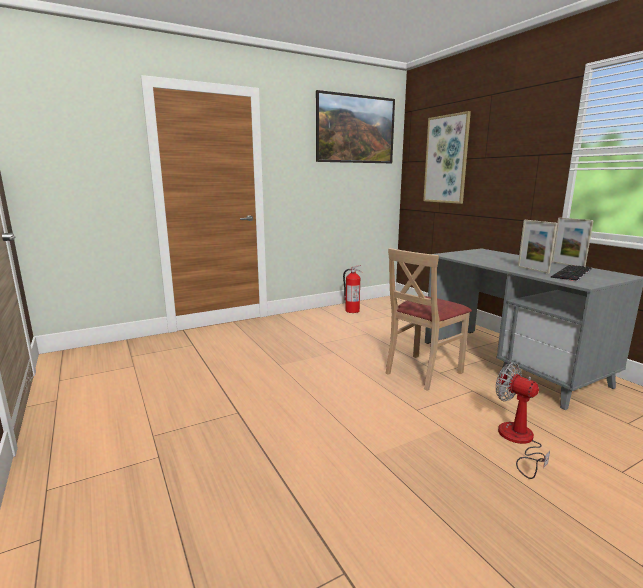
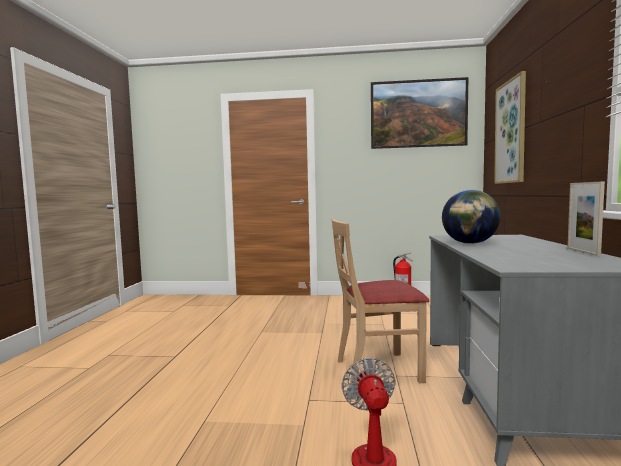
camera: 35 degrees right, 10 degrees down
picture frame [518,220,557,274] -> none
keyboard [551,265,591,281] -> none
none -> globe [442,190,500,244]

